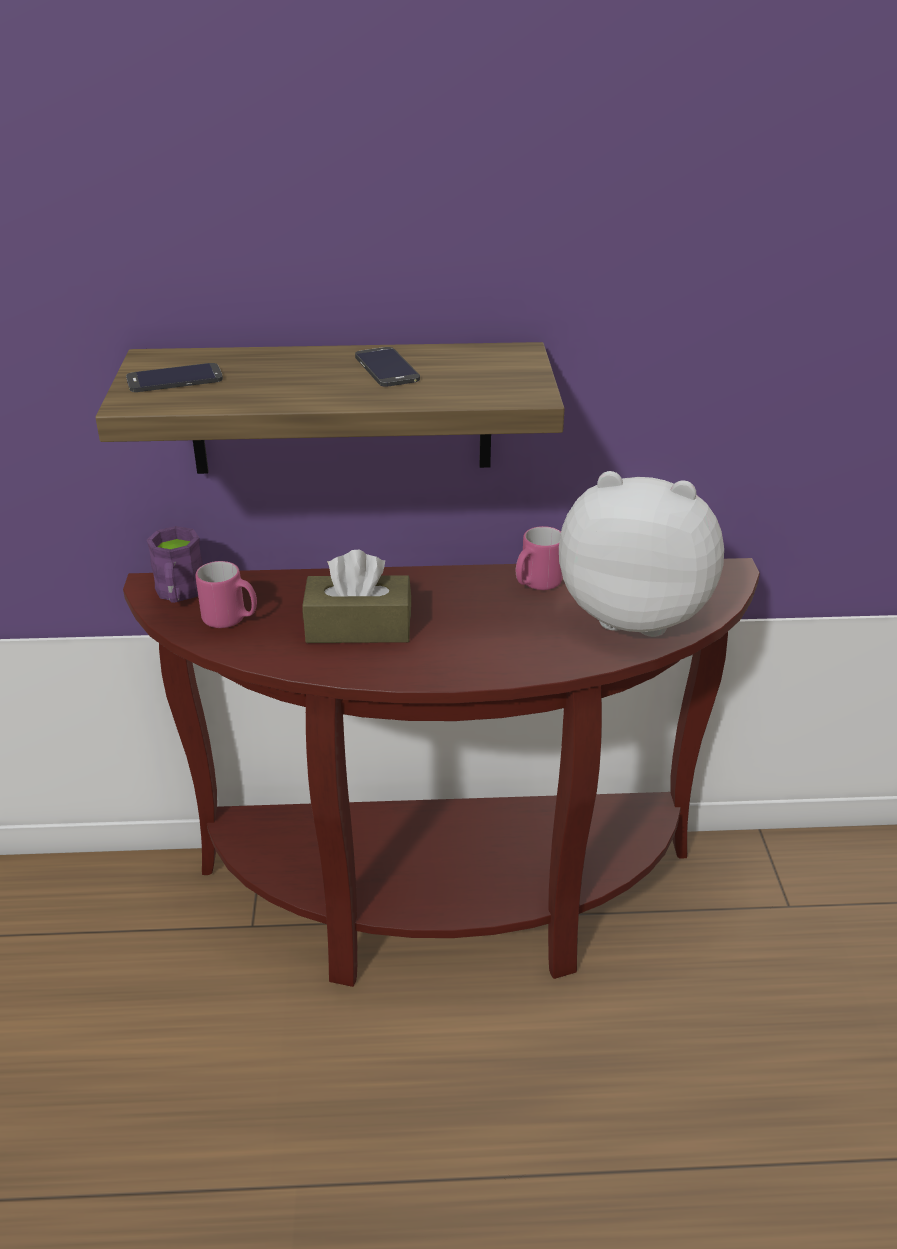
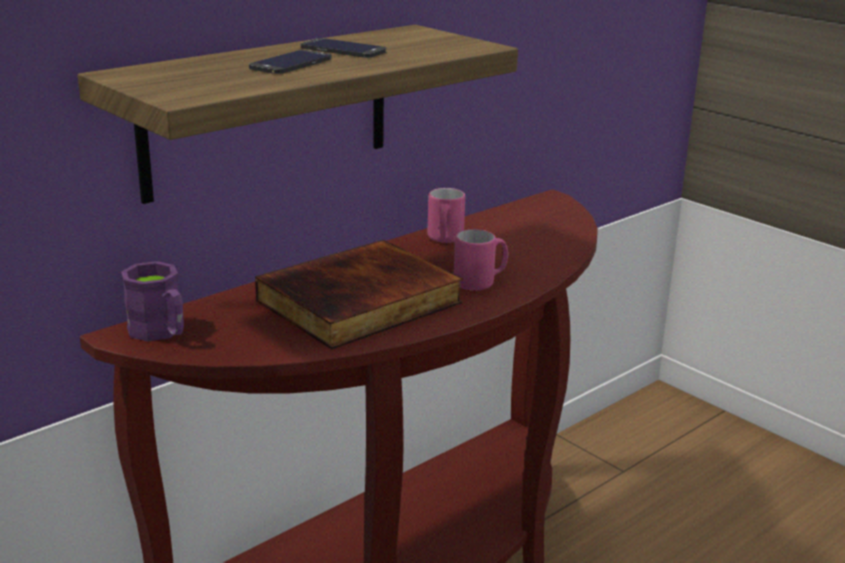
camera: 40 degrees left, 10 degrees down
phone [126,363,223,392] -> phone moved to [249,50,331,74]
pink mug [195,561,257,628] -> pink mug moved to [454,229,508,291]
brown tissue box [302,550,411,643] -> book [255,240,463,349]
plush toy [559,471,724,637] -> none

